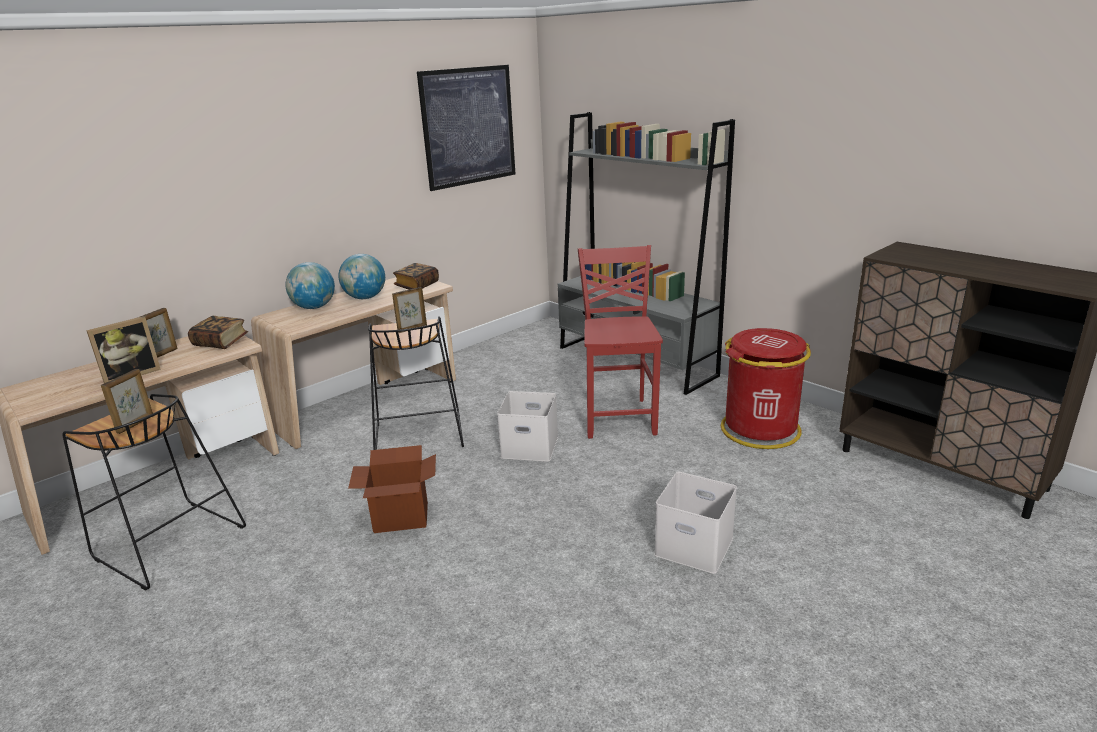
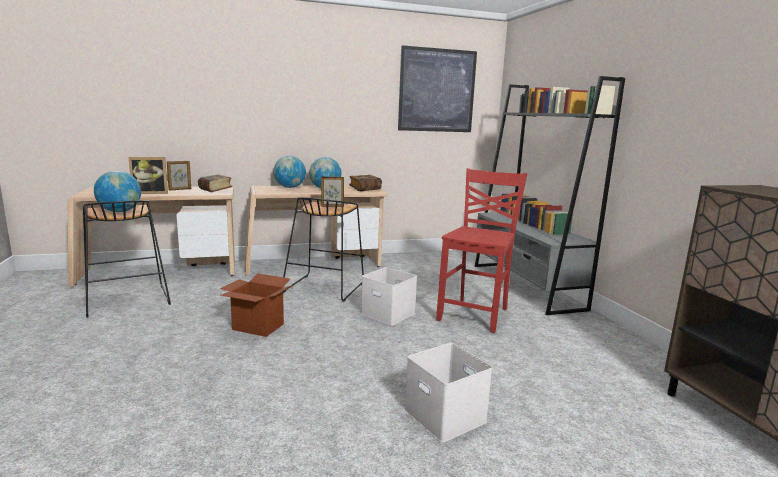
camera: 25 degrees right, 10 degrees down
picture frame [101,369,153,434] -> globe [94,171,141,212]
red trash can [721,328,811,449] -> none

